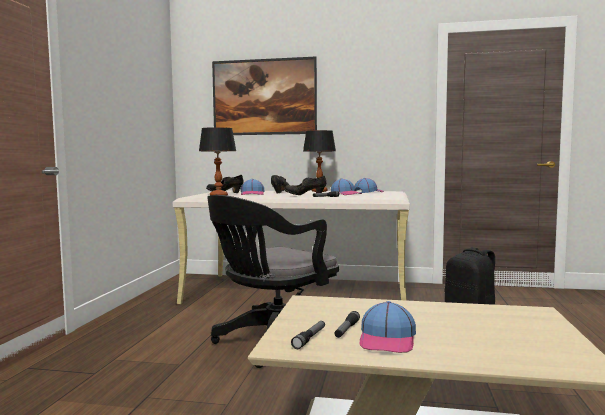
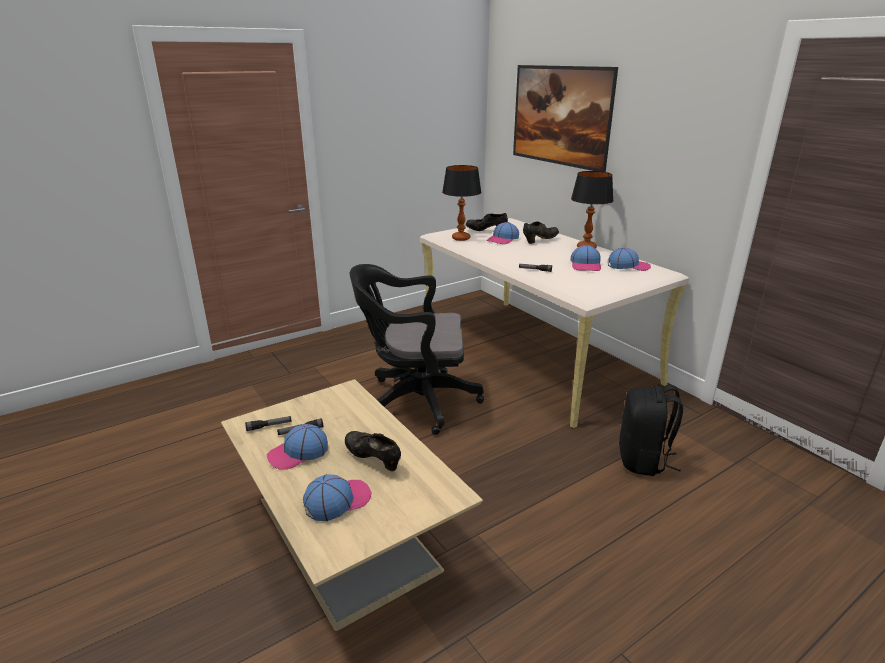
camera: 45 degrees right, 20 degrees up
black shoe [284,176,326,195] -> black shoe moved to [345,431,401,471]
none -> cap [303,474,372,521]

